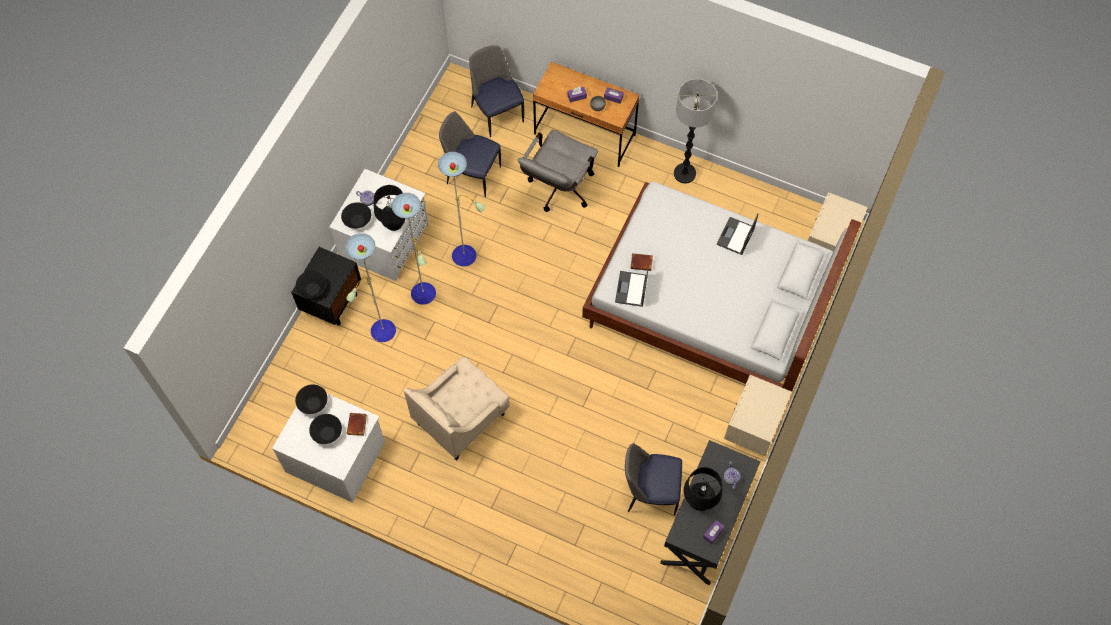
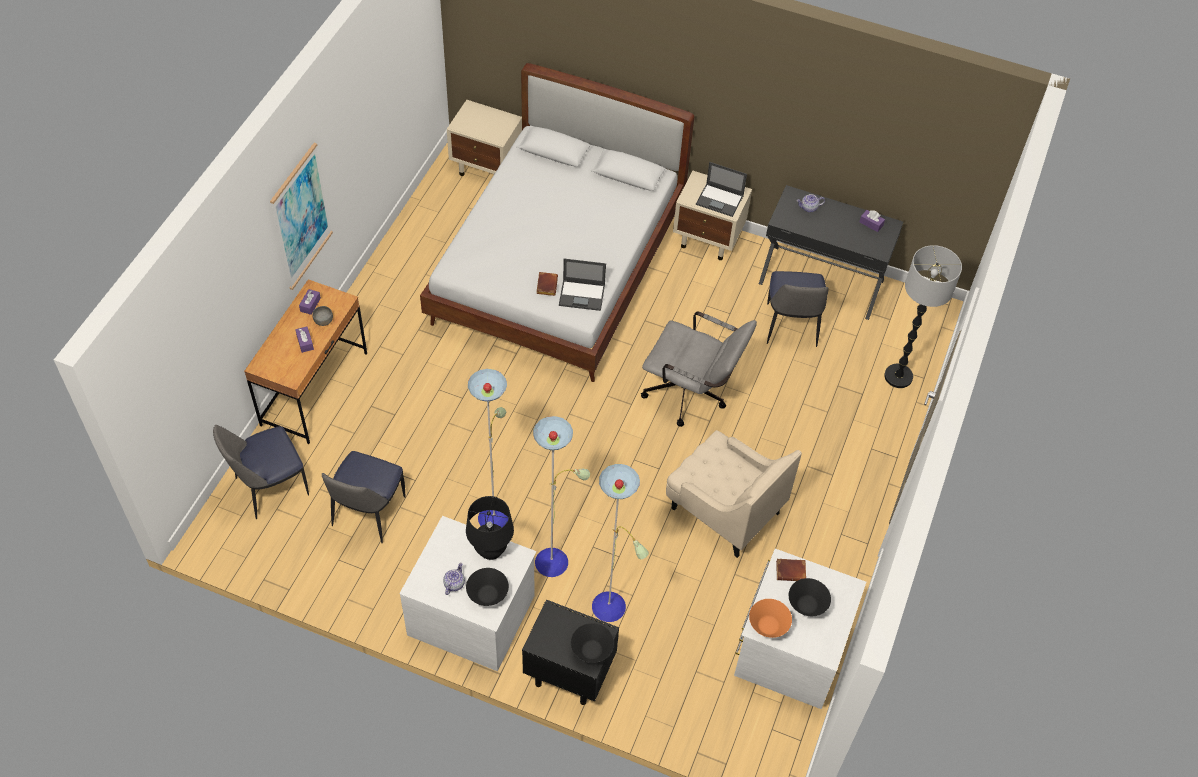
camera: 95 degrees left, 10 degrees down
black bowl [295,384,328,414] -> orange bowl [749,599,792,638]
grey office chair [518,130,598,212] -> grey office chair moved to [641,311,757,427]
floor lamp [674,79,717,184] -> floor lamp moved to [884,245,962,388]
black table lamp [684,467,722,511] -> none
laptop [716,214,758,255] -> laptop moved to [696,162,747,217]
none -> picture [270,143,333,290]

